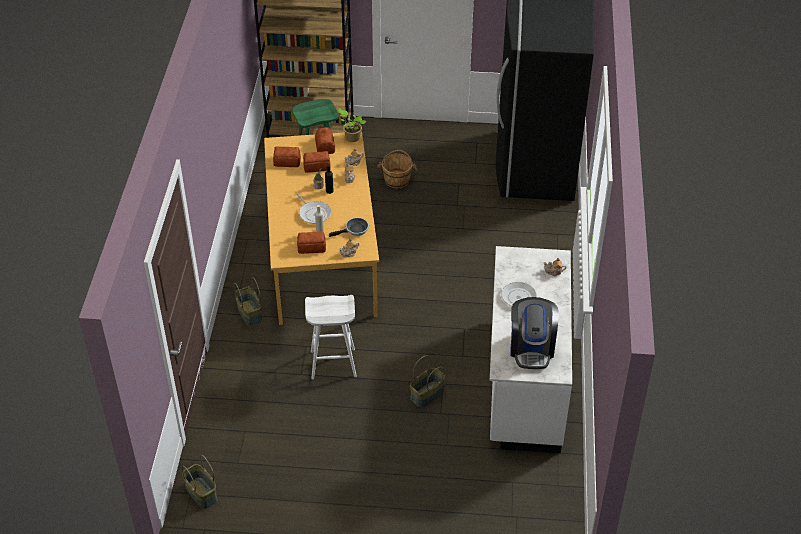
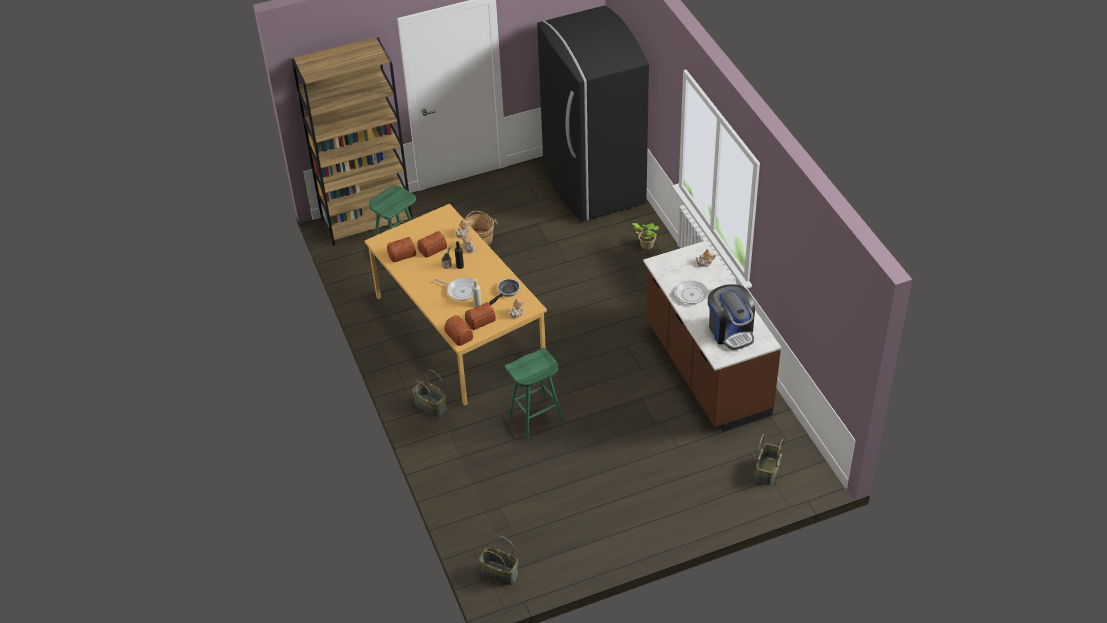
camera: 25 degrees left, 0 degrees up
white stool [305,295,357,379] -> green stool [505,348,563,440]
bread [315,127,335,154] -> bread moved to [444,315,473,346]
potted plant [337,108,366,142] -> potted plant moved to [632,223,659,250]
basket [410,355,446,407] -> basket moved to [755,434,784,485]
white counter [490,246,572,453] -> brown counter [643,241,781,432]

